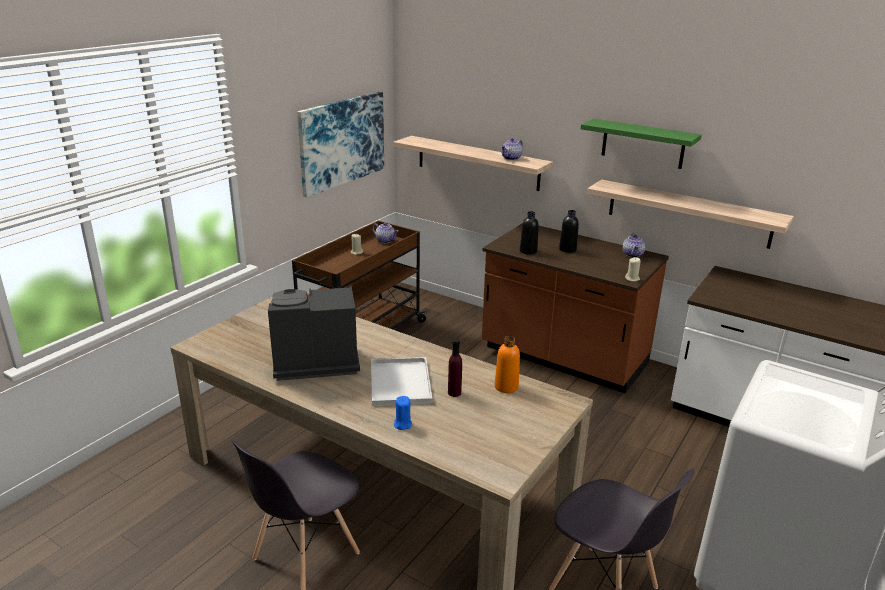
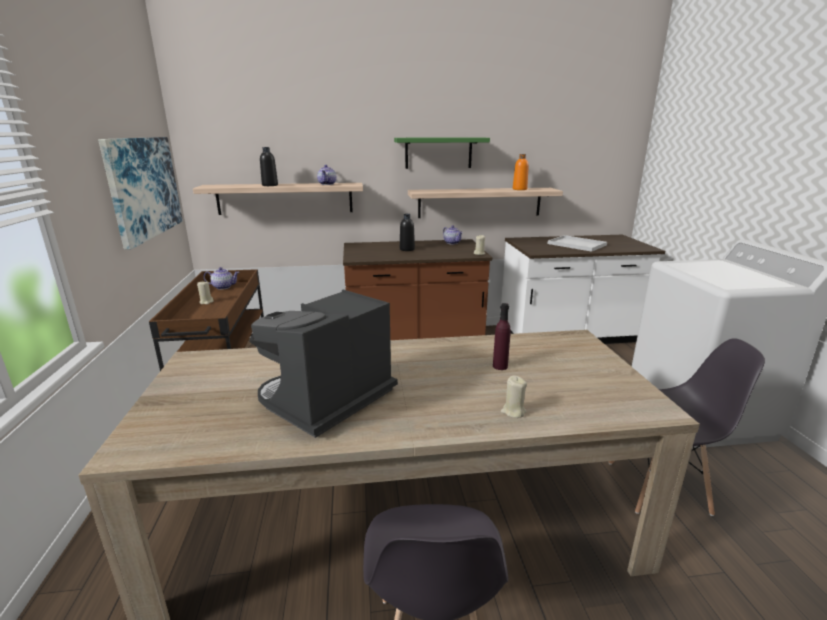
camera: 40 degrees left, 5 degrees down
white tray [371,357,432,406] -> white tray moved to [548,235,607,252]
blue candle [394,396,412,430] -> beige candle [501,375,527,418]
orange bottle [495,336,520,393] -> orange bottle moved to [513,154,529,190]
black bottle [520,211,539,254] -> black bottle moved to [260,147,278,186]

